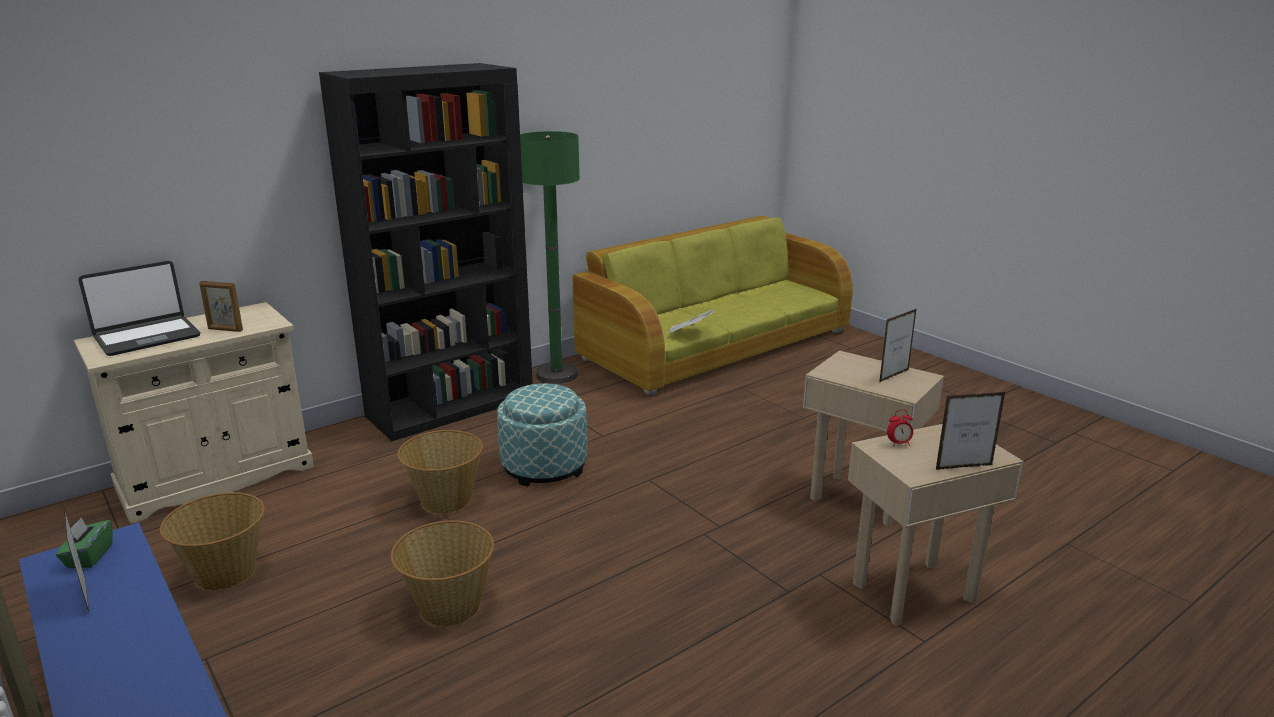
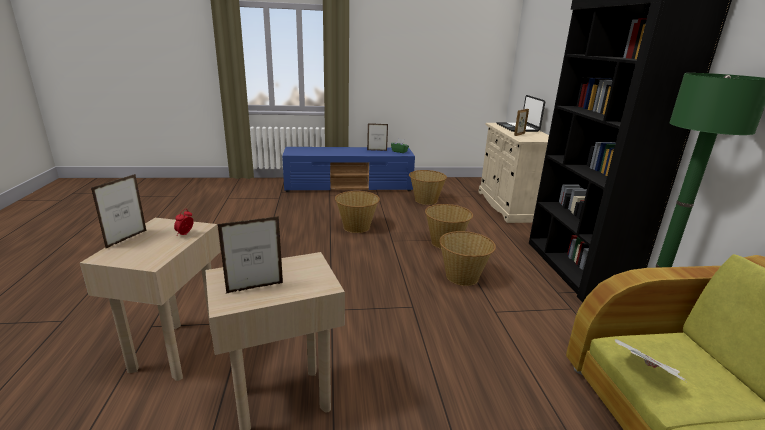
camera: 120 degrees right, 0 degrees up
ottoman [497,383,587,486] -> basket [439,231,496,286]
picture frame [879,309,916,382] -> picture frame turned 75 degrees clockwise [217,216,283,293]

